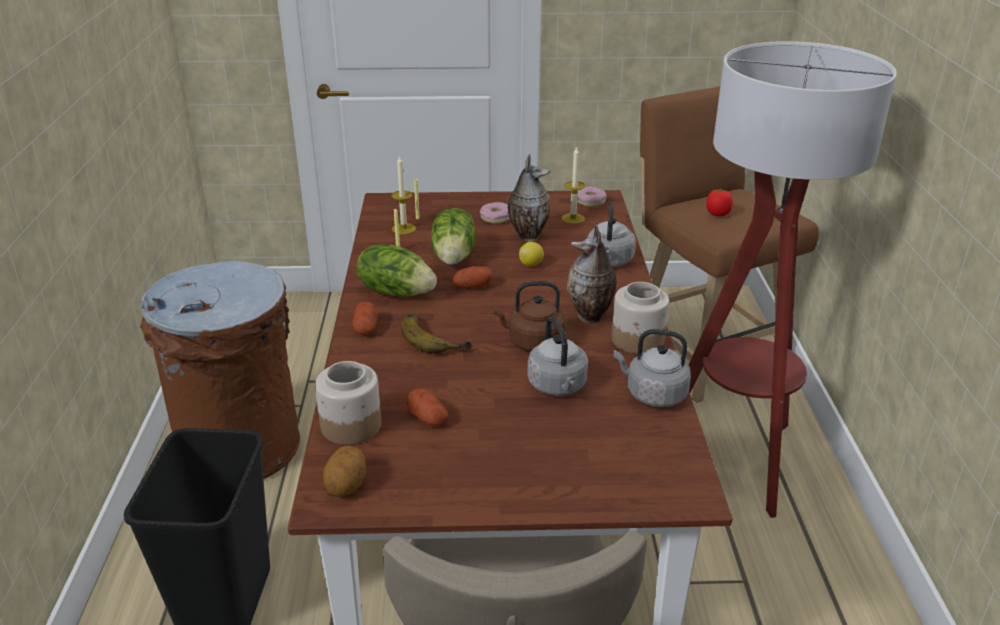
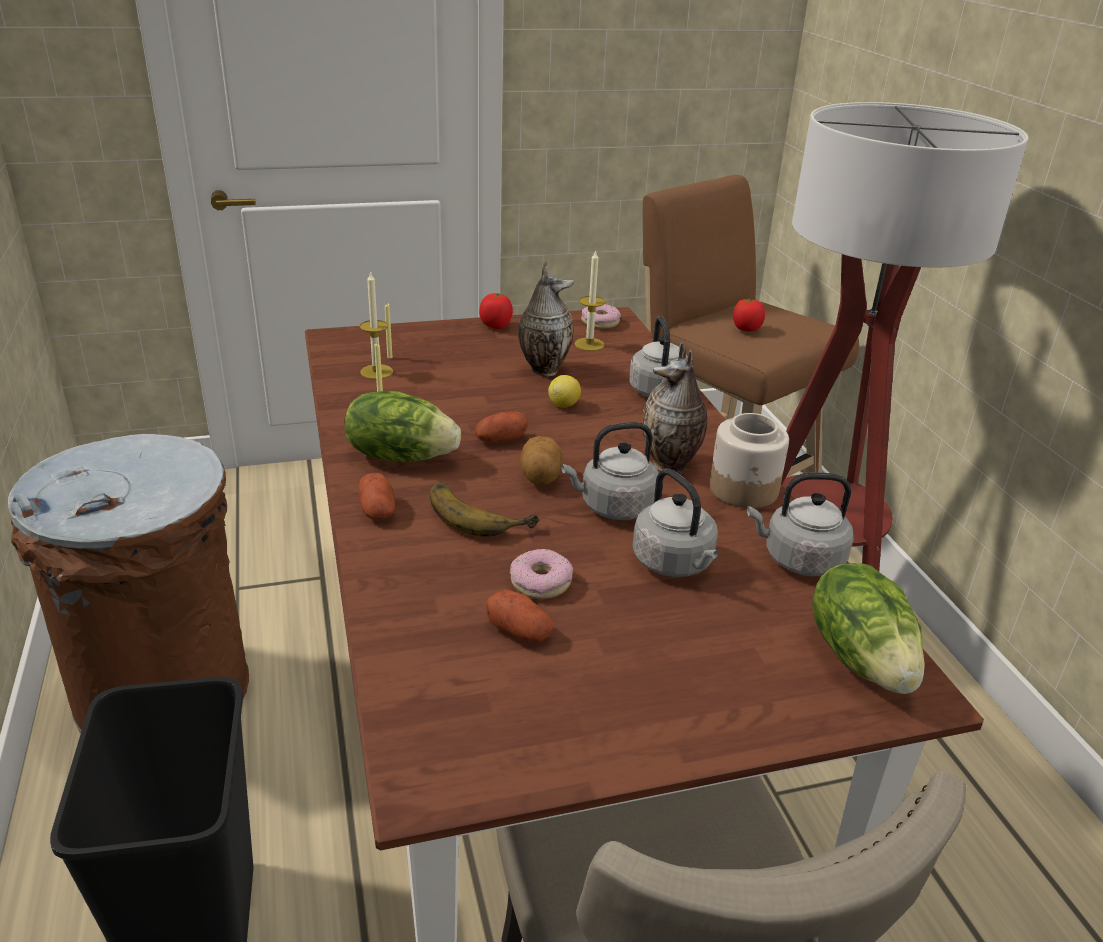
camera: 15 degrees left, 0 degrees up
jar [315,361,381,445] -> none
potato [323,445,366,497] -> potato moved to [520,436,563,485]
lettuce [431,208,476,265] -> lettuce moved to [812,563,925,694]
donut [480,202,510,224] -> donut moved to [510,549,573,599]
brown kettle [493,281,566,352] -> grey kettle [561,422,659,520]
none -> tomato [479,293,513,329]

